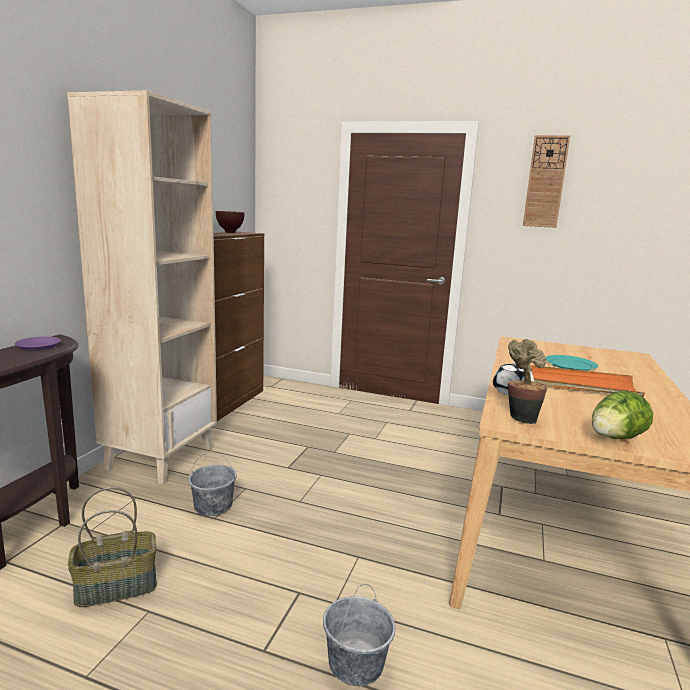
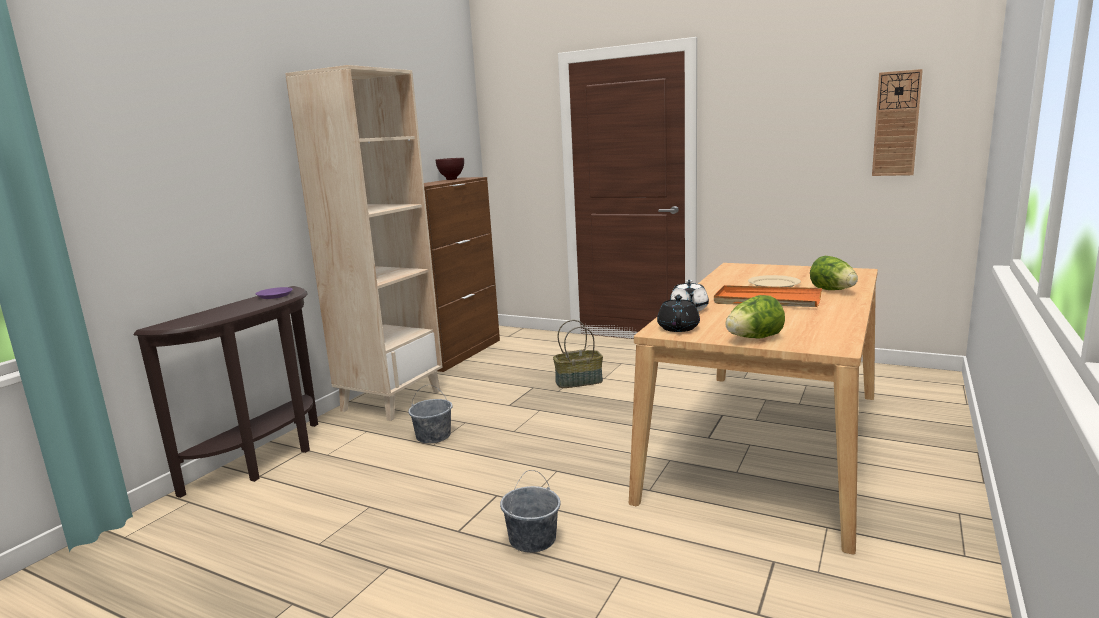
camera: 10 degrees right, 0 degrees up
basket [68,487,157,607] -> basket moved to [553,320,603,388]
potted plant [508,339,547,424] -> black teapot [657,294,700,332]
wall clock [523,135,570,228] -> wall clock moved to [872,69,923,176]
turquoise plate [546,355,598,371] -> beige plate [748,275,801,287]
none -> lettuce [810,256,858,290]

